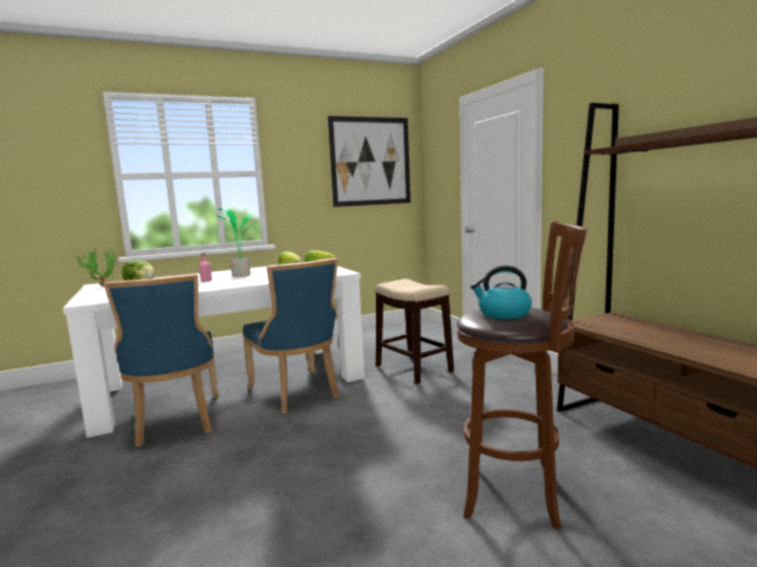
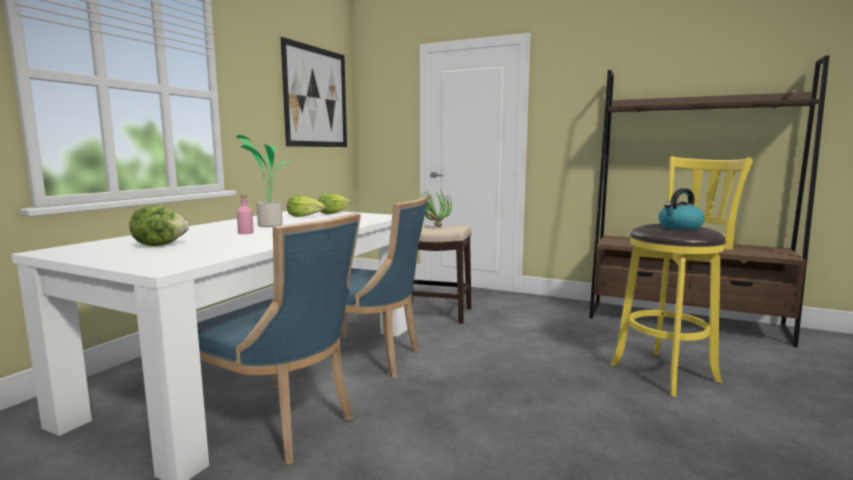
camera: 40 degrees left, 0 degrees up
potted plant [75,246,115,286] -> potted plant moved to [421,189,452,227]
brown stool [456,221,587,530] -> yellow stool [611,157,753,397]

